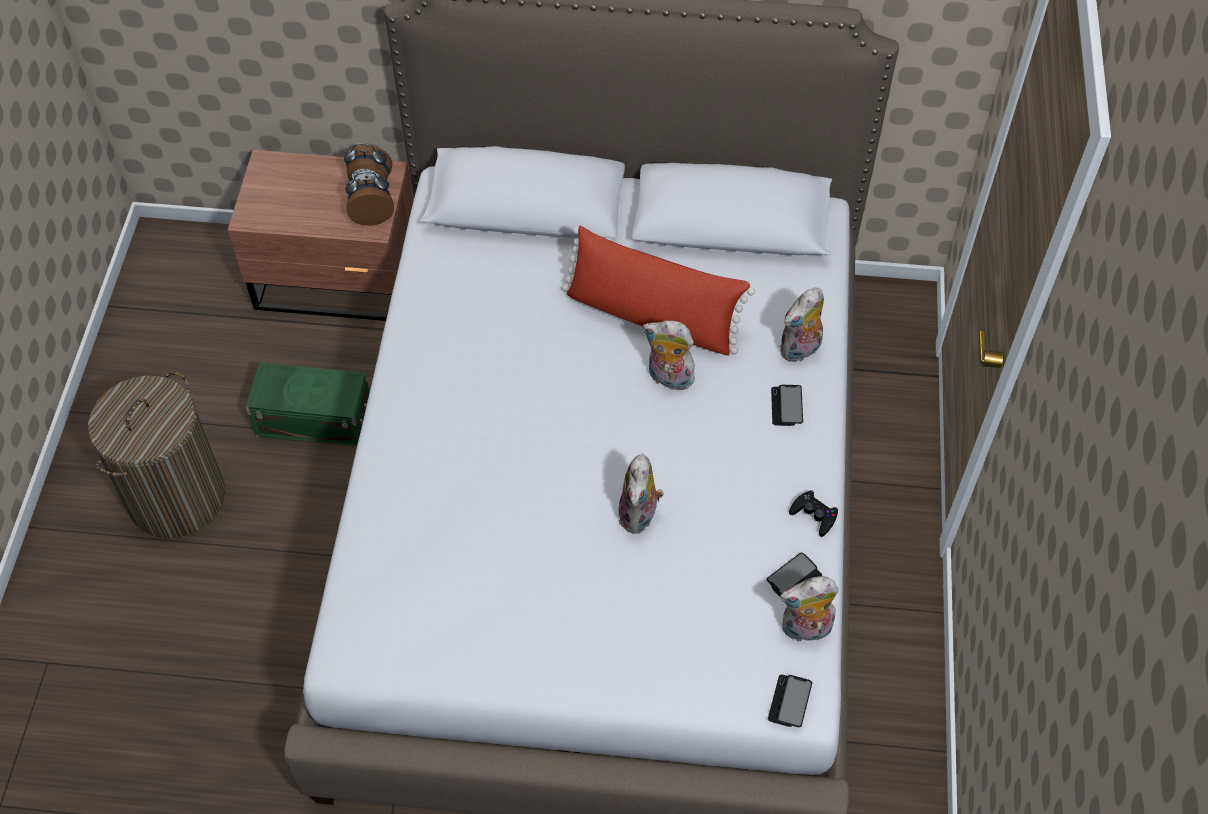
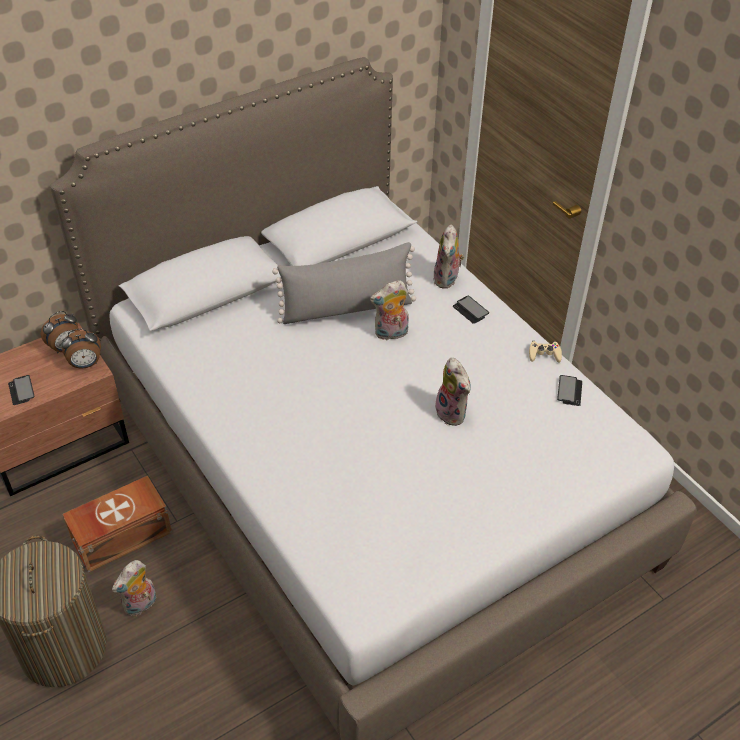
camera: 40 degrees left, 10 degrees down
green storage box [246,362,370,447] -> brown storage box [63,476,172,573]
alarm clock [345,172,394,226] -> alarm clock turned 150 degrees counterclockwise [62,328,101,369]
red pillow [561,226,755,355] -> grey pillow [272,242,416,324]
phone [768,675,812,727] -> phone moved to [8,375,35,405]
plush toy [780,576,839,641] -> plush toy moved to [112,560,156,616]
black game controller [789,490,838,537] -> beige game controller [529,341,562,362]

